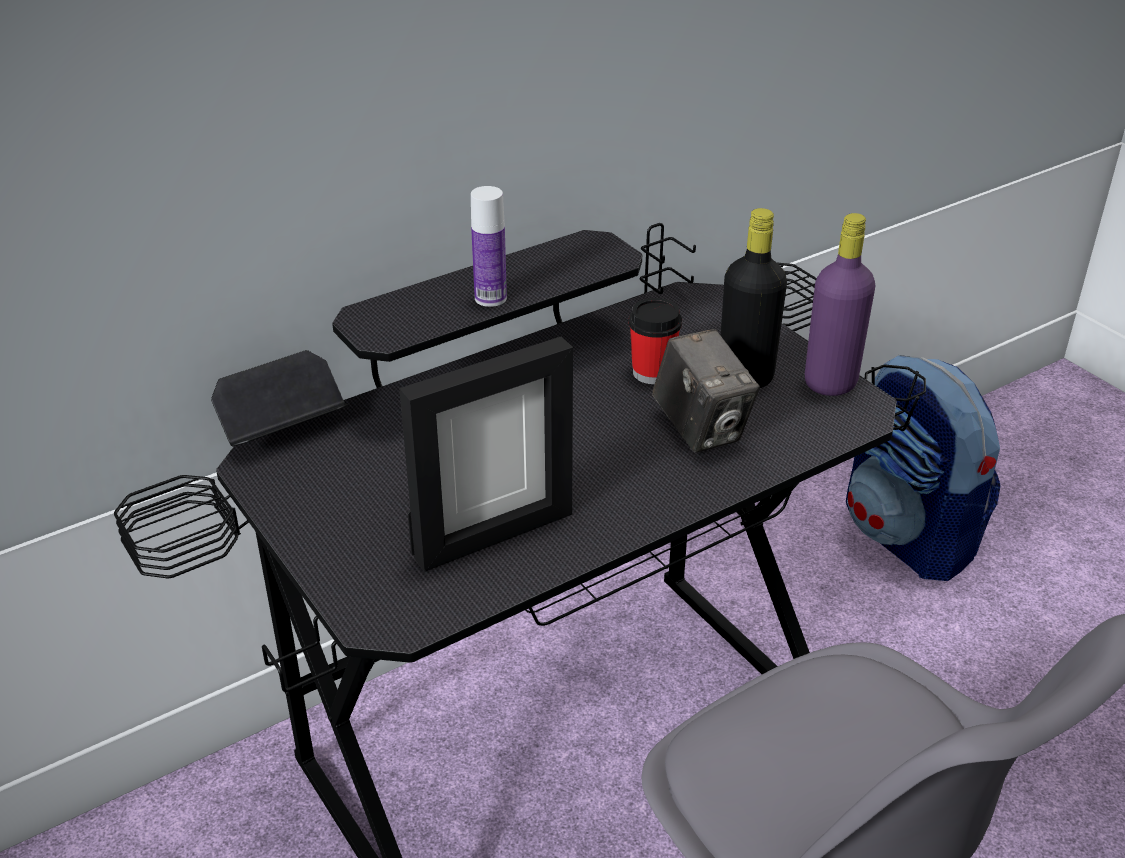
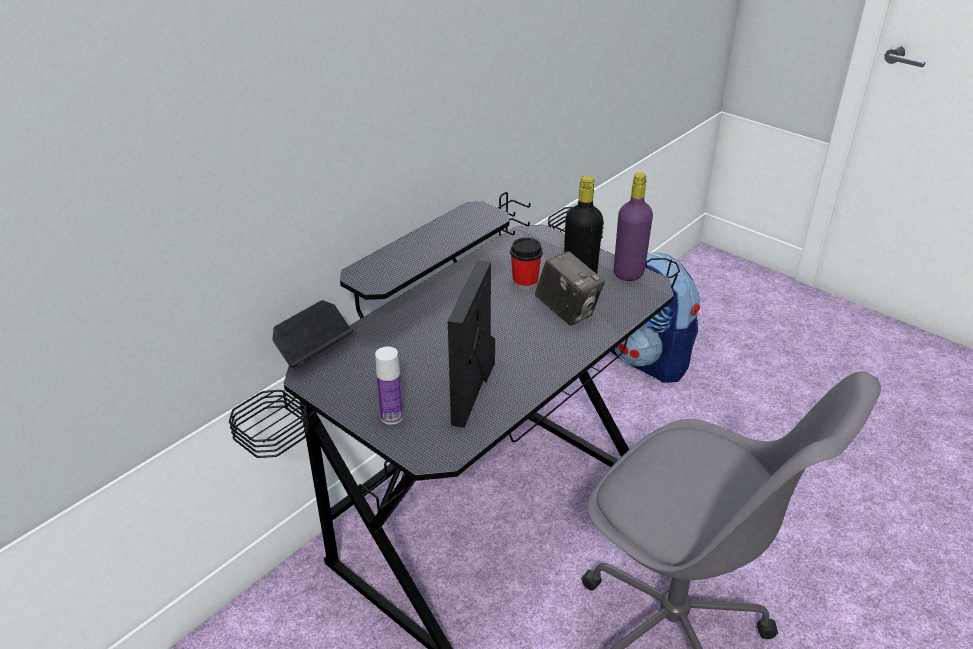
camera: 15 degrees left, 0 degrees up
picture frame [399,337,573,572] -> picture frame turned 150 degrees clockwise [448,260,495,428]
bottle [471,186,507,307] -> bottle moved to [375,346,403,425]

